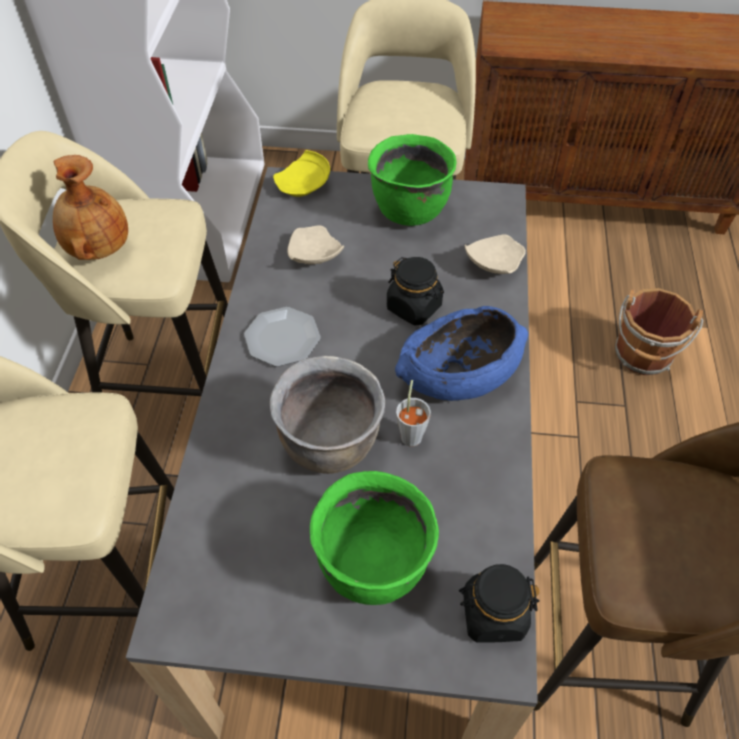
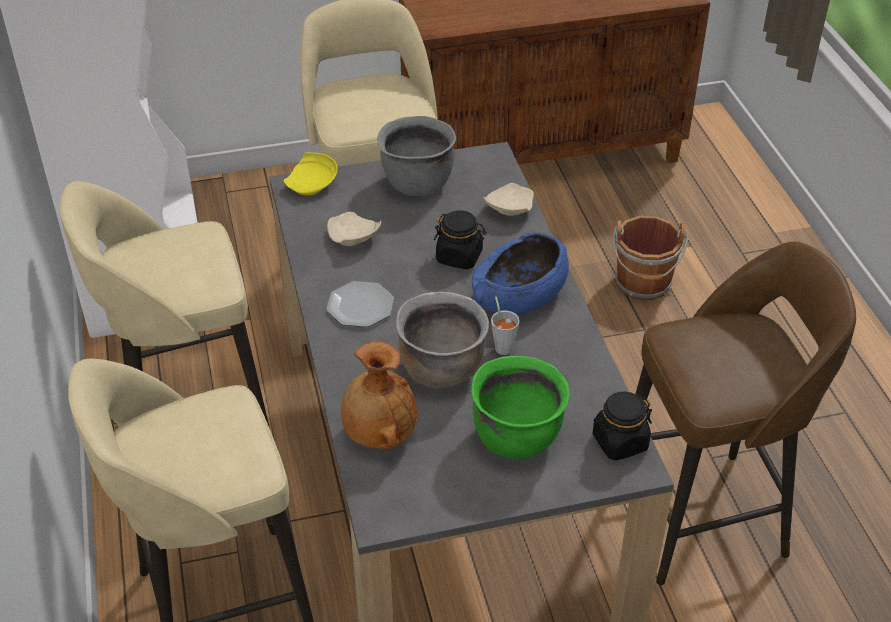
camera: 20 degrees left, 10 degrees down
brown vase [53,155,128,260] -> brown vase moved to [341,341,417,449]
green cooking pot [368,134,456,226] -> grey cooking pot [377,116,456,196]

